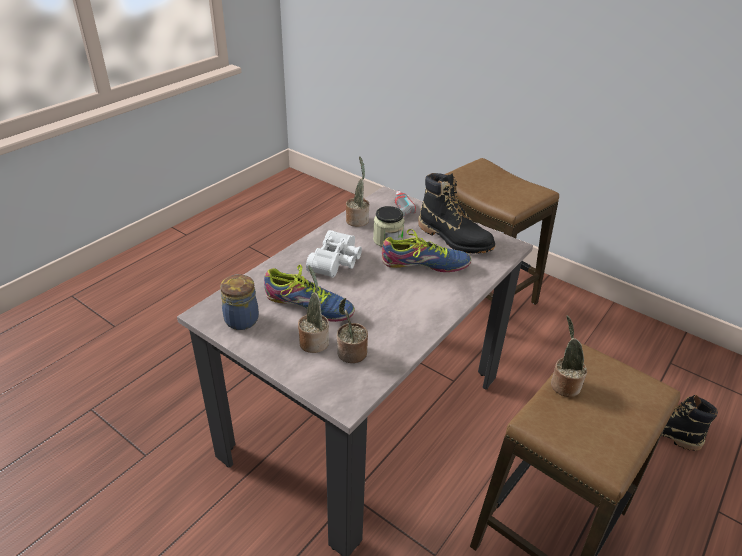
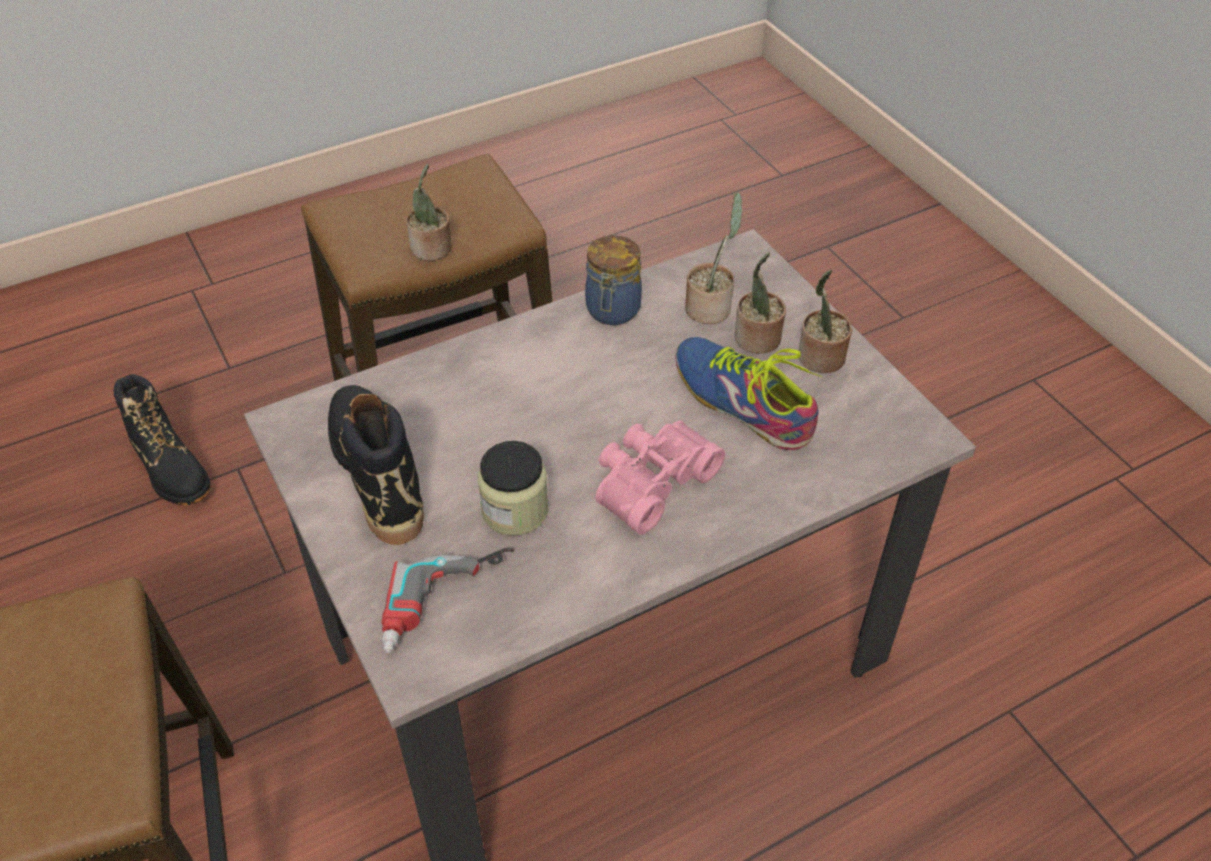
camera: 155 degrees left, 10 degrees up
jar [220,274,259,330] -> jar moved to [585,235,642,325]
white binoculars [306,230,362,278] -> pink binoculars [596,421,725,535]
potted plant [346,156,369,227] -> potted plant moved to [799,270,852,373]
shoe [382,229,471,272] -> none

